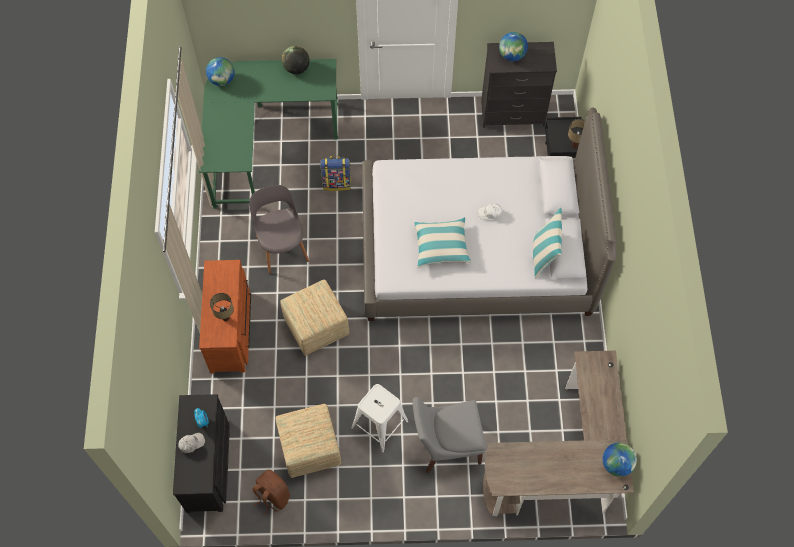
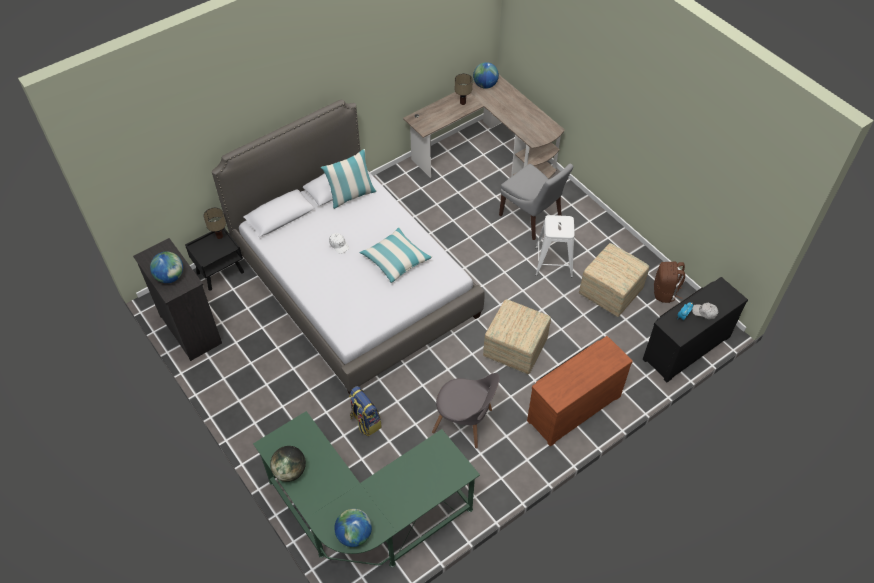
camera: 125 degrees left, 10 degrees down
table lamp [210,293,234,321] -> table lamp moved to [455,73,473,105]
grey chair [249,185,309,274] -> grey chair turned 105 degrees counterclockwise [432,373,500,448]

